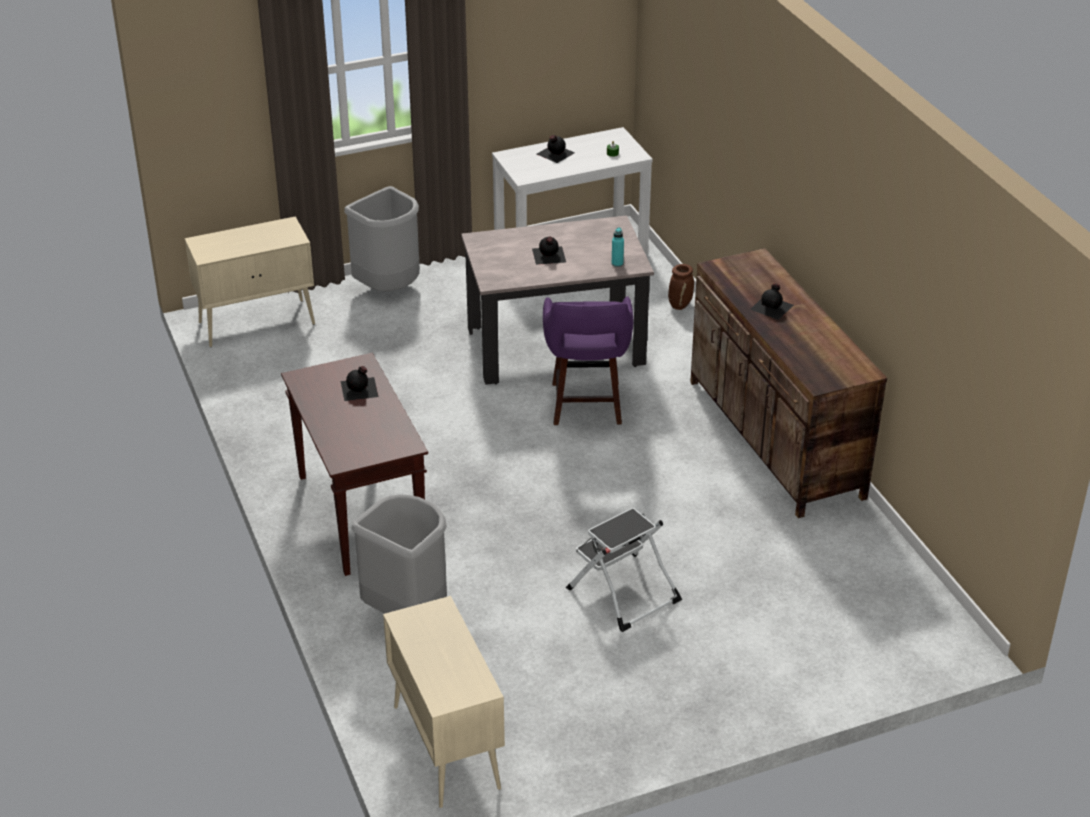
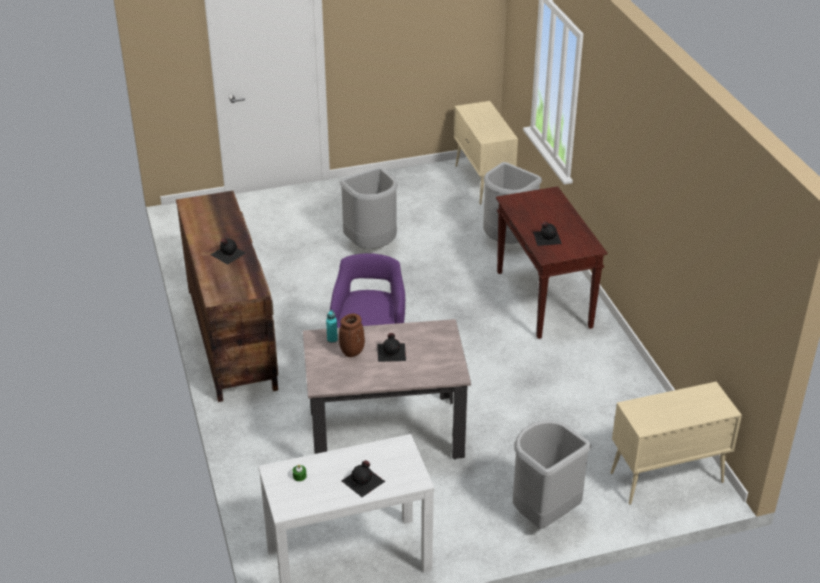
camera: 175 degrees left, 0 degrees up
step ladder [566,508,682,632] -> grey trash can [340,167,398,249]
brown vase [668,264,694,310] -> brown vase moved to [339,314,365,357]

